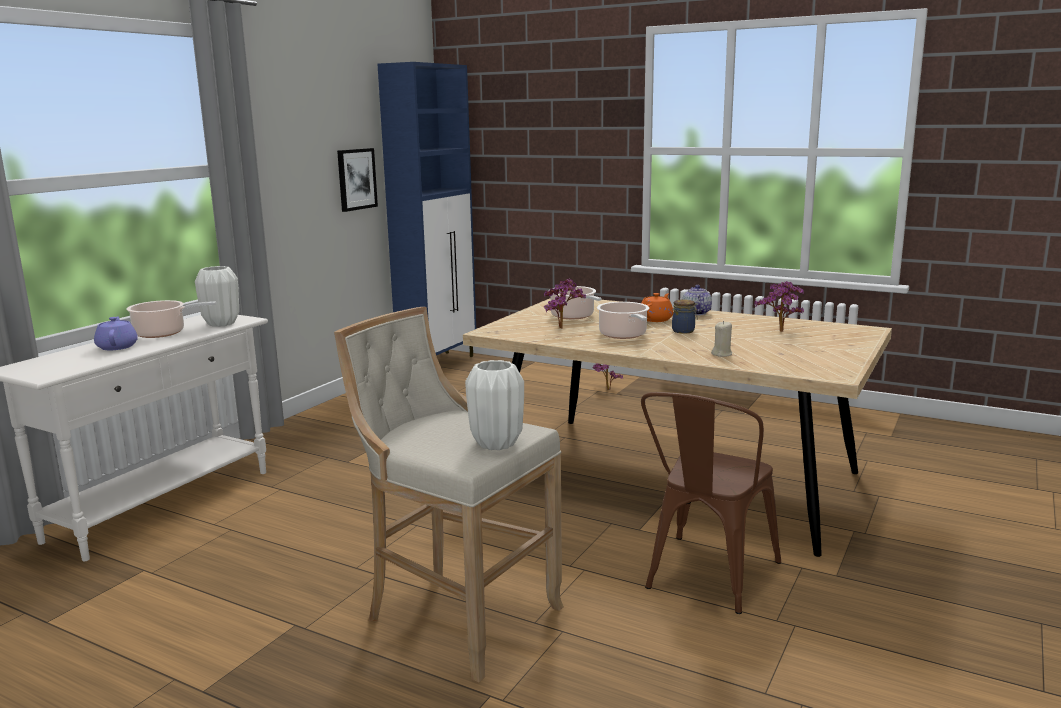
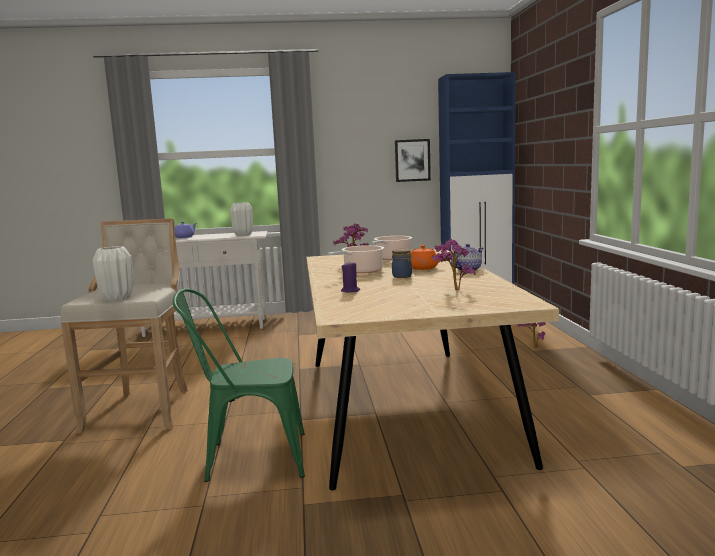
camera: 55 degrees right, 5 degrees down
cooking pot [126,300,216,338] -> none
brown chair [641,392,781,614] -> green chair [173,288,305,482]
beige candle [711,321,732,357] -> purple candle [341,263,360,292]

